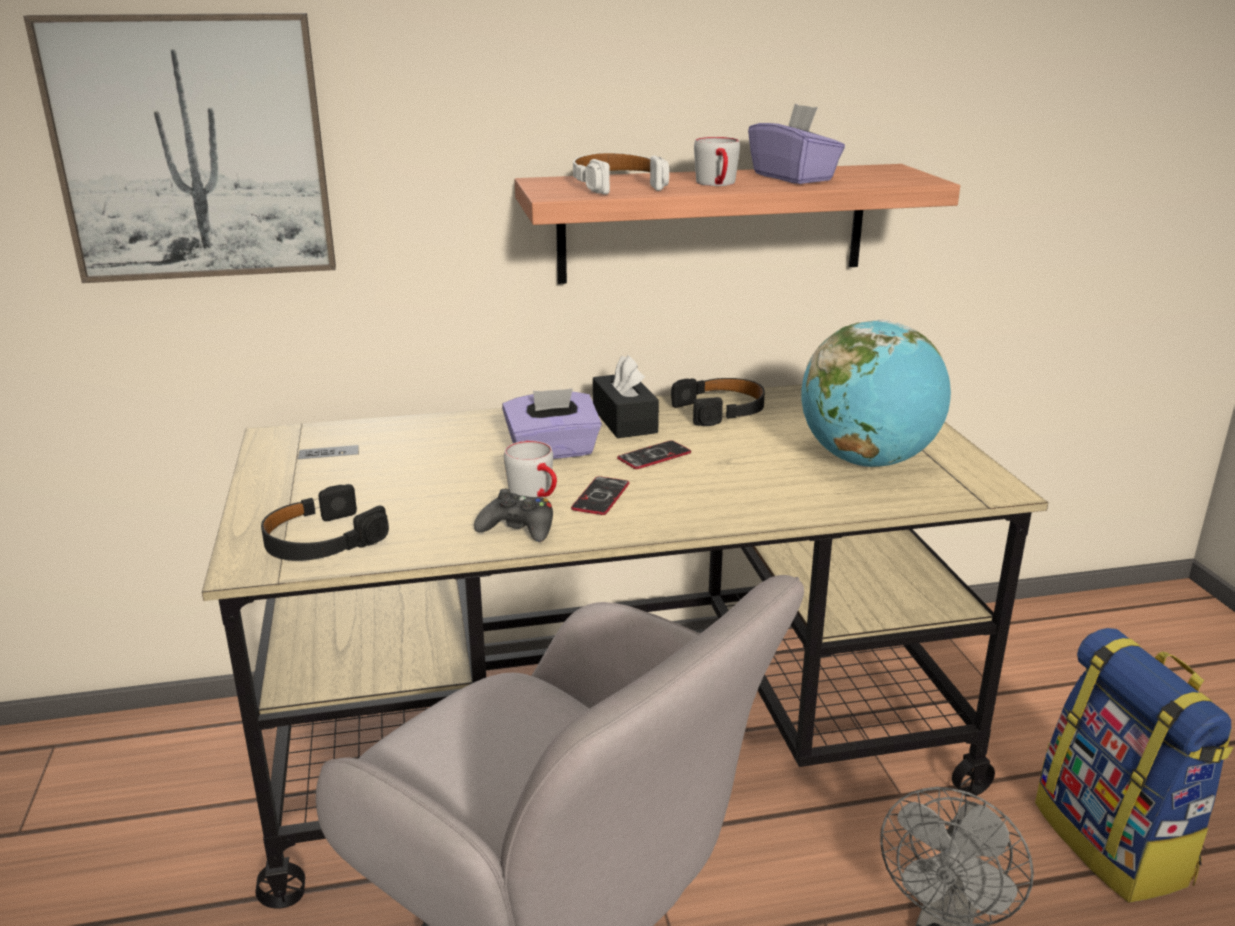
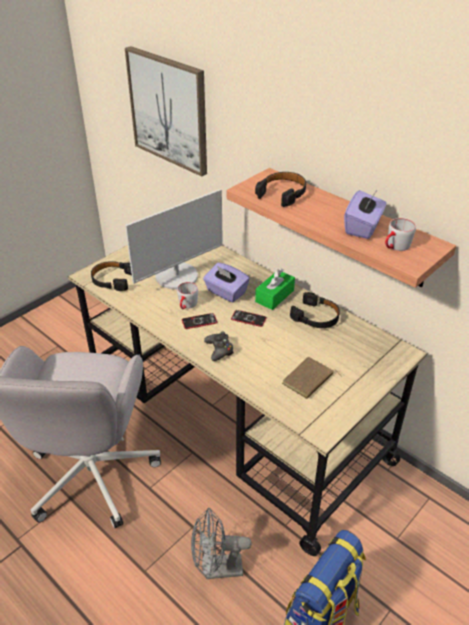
camera: 55 degrees right, 15 degrees up
black game controller [474,489,553,542] -> black game controller moved to [204,331,234,361]
white headphones [573,153,669,195] -> black headphones [255,172,306,207]
black tissue box [593,355,659,438] -> green tissue box [255,268,295,310]
grey mug [694,137,740,186] -> grey mug moved to [385,218,416,251]
globe [801,319,951,467] -> brown book [282,357,342,399]
none -> monitor [125,189,223,290]

